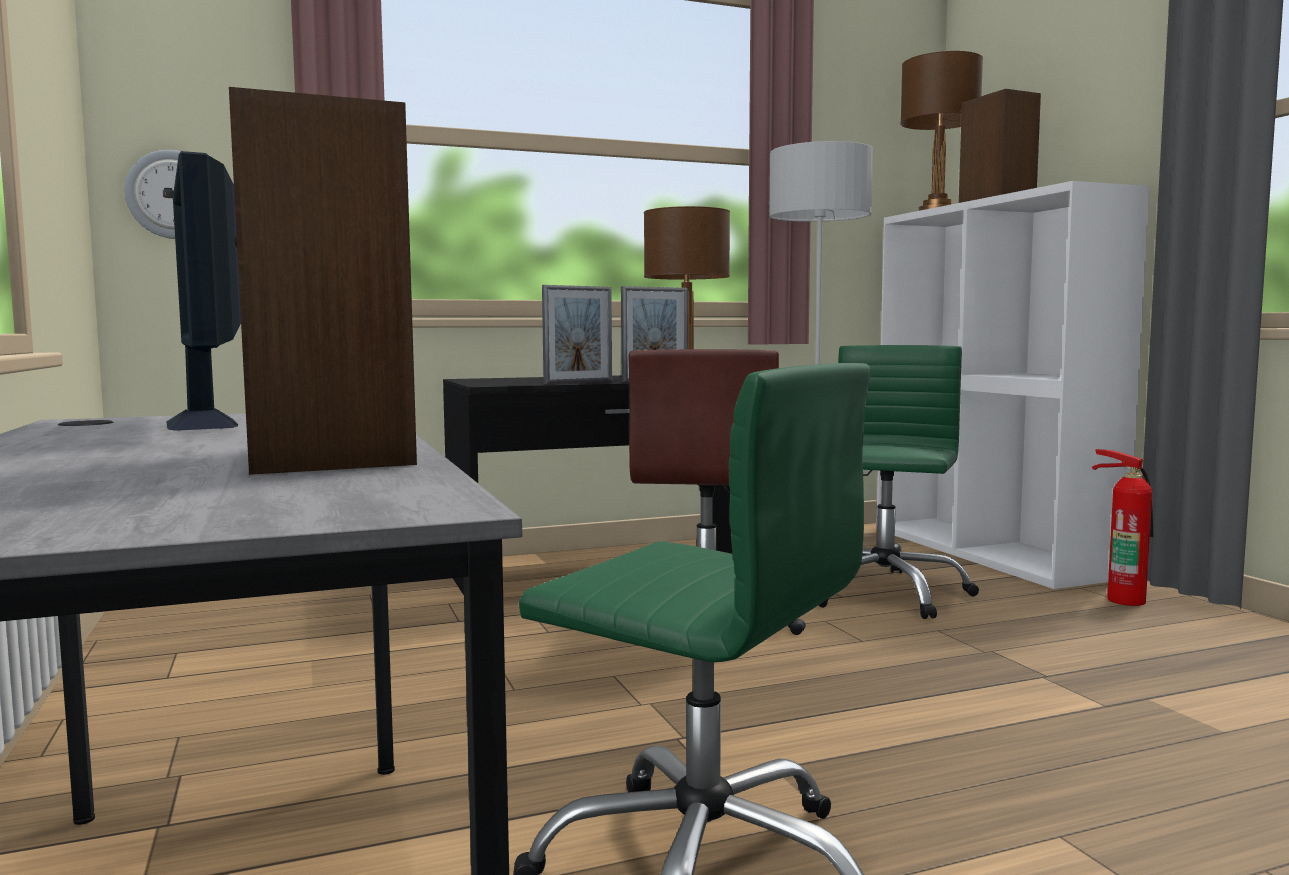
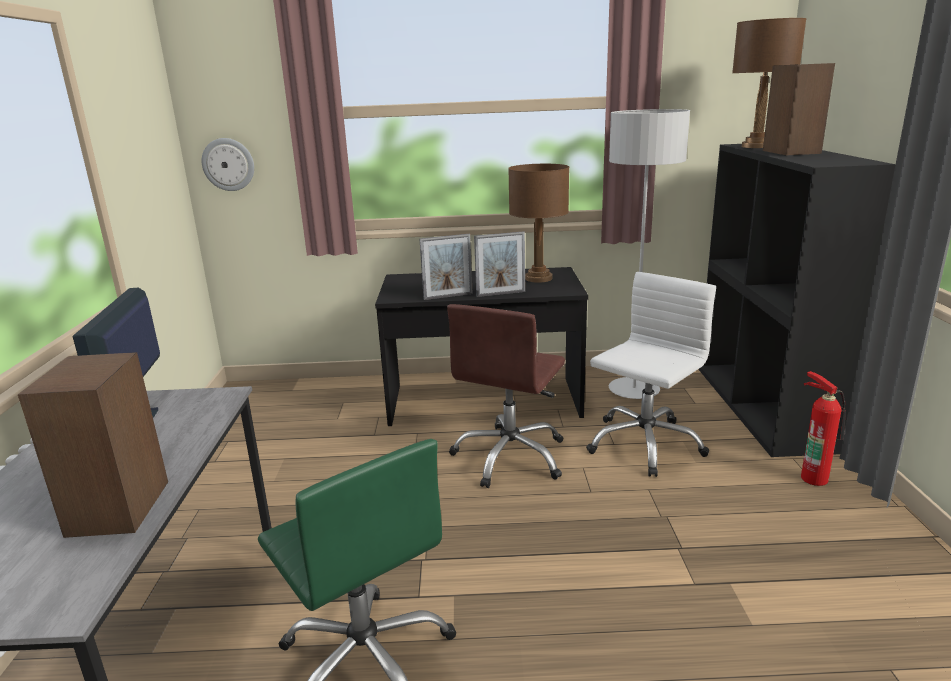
camera: 20 degrees right, 15 degrees up
green office chair [819,345,979,619] -> white office chair [586,272,716,477]
white bookcase [876,181,1150,589] -> black bookcase [698,144,896,457]

